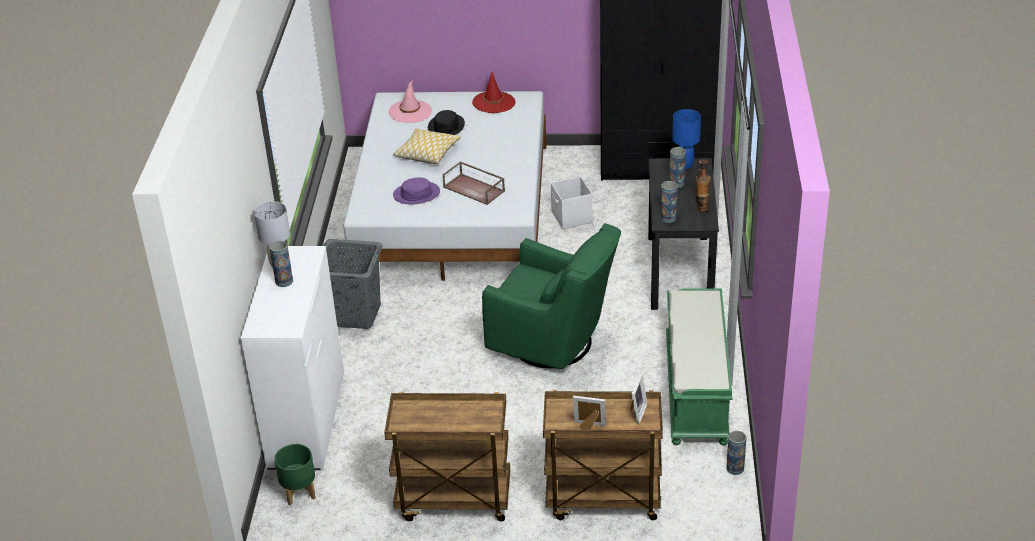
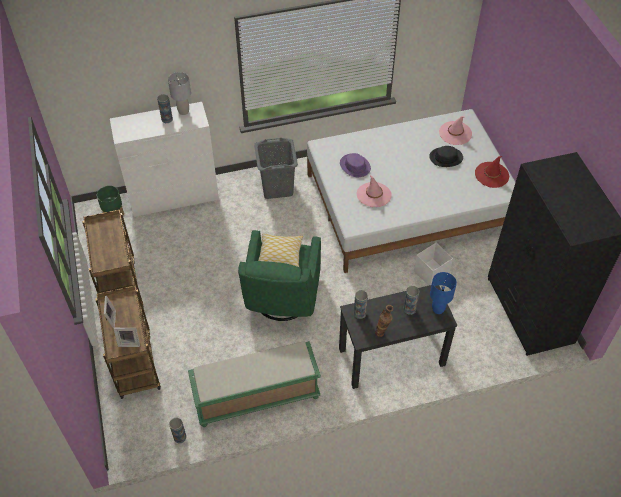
camera: 70 degrees right, 15 degrees up
pillow [393,128,461,164] -> pillow moved to [258,233,303,268]
brown tray [443,161,505,205] -> pink hat [357,175,392,207]

